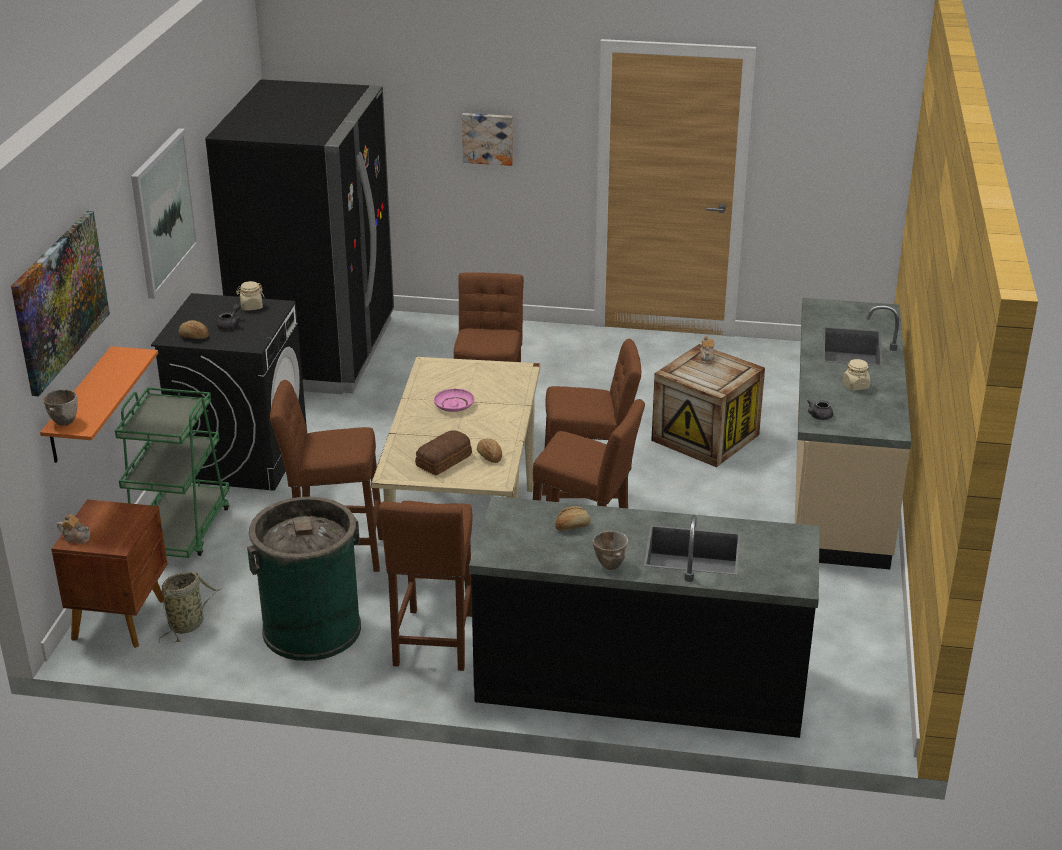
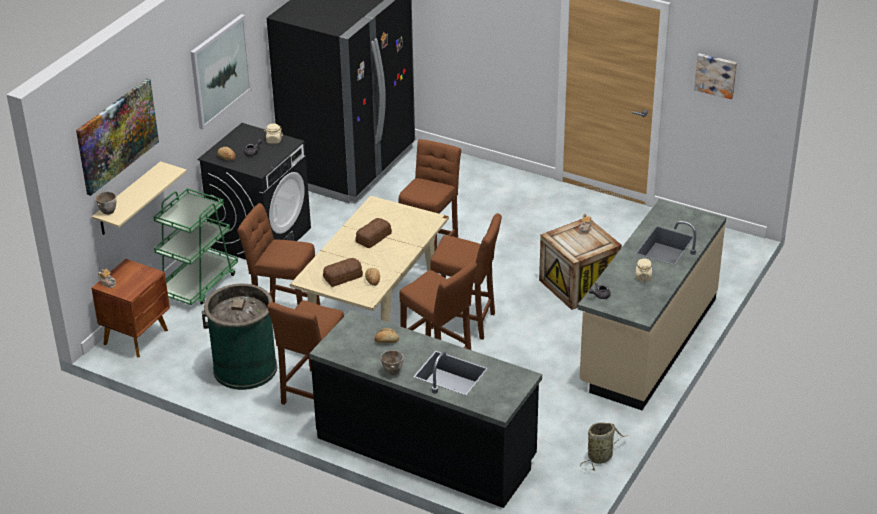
camera: 20 degrees right, 5 degrees up
orange shelf [40,346,158,463] -> beige shelf [92,161,187,235]
basket [158,572,222,643] -> basket moved to [580,422,628,471]
pink plate [434,389,474,412] -> bread [356,218,392,248]
picture [462,113,513,166] -> picture moved to [694,53,737,99]

